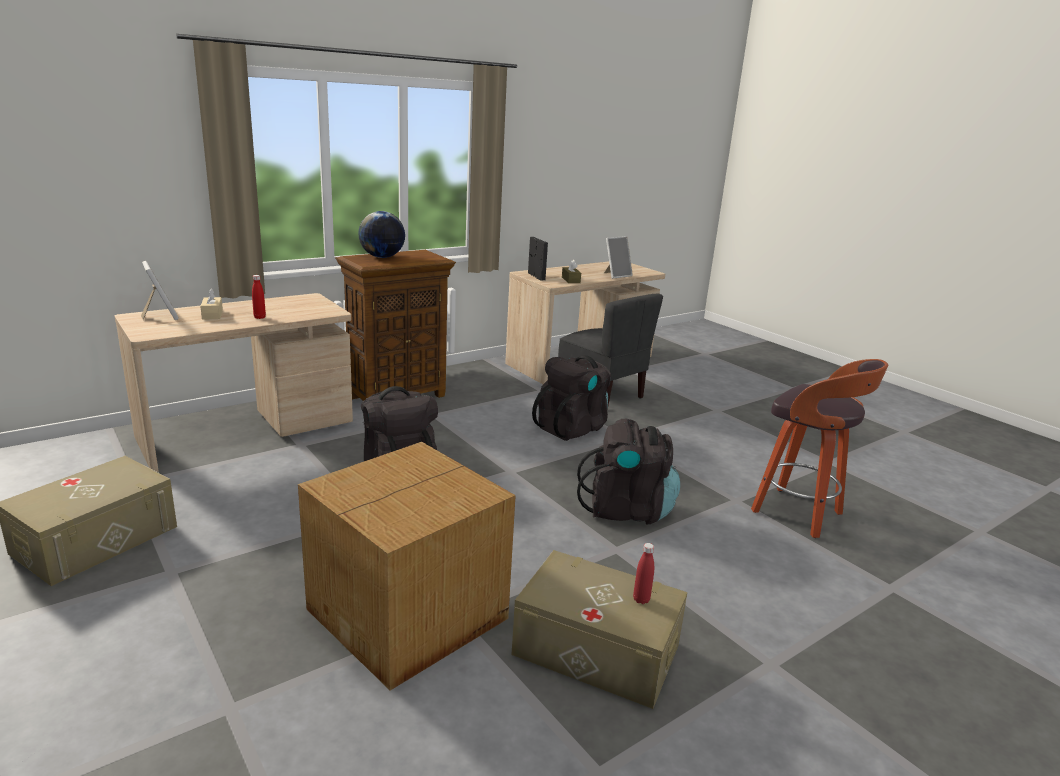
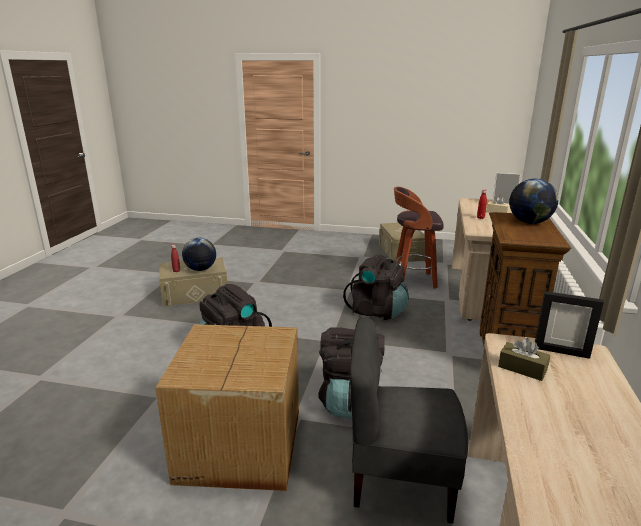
camera: 140 degrees right, 0 degrees up
cardboard box [298,442,516,690] -> cardboard box moved to [155,324,299,491]
picture frame [604,236,633,279] -> none
stool [751,359,888,538] -> stool moved to [394,186,443,289]
none -> globe [182,238,216,271]

